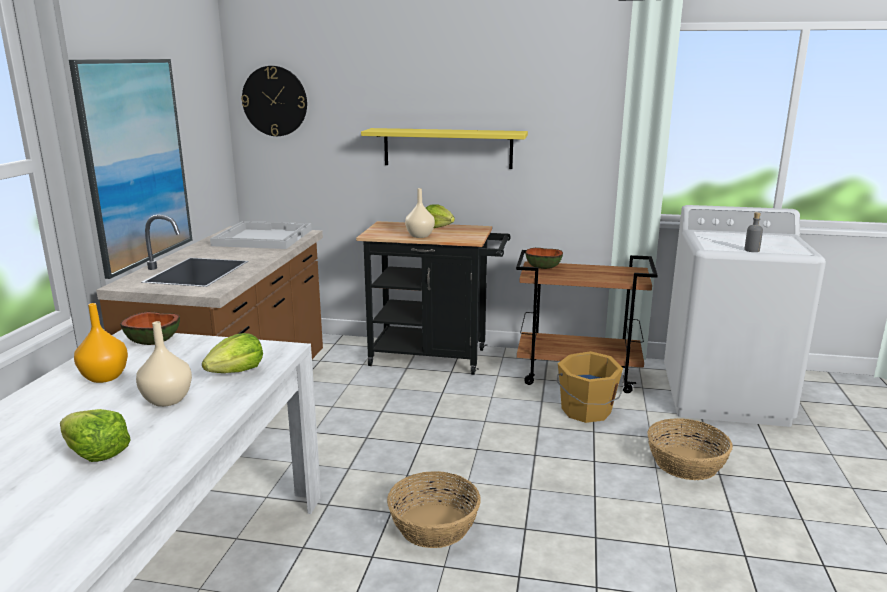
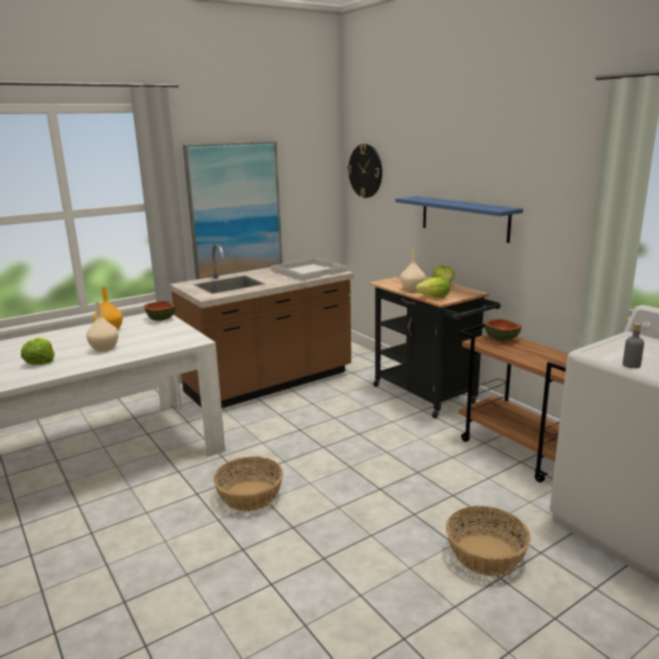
camera: 45 degrees right, 0 degrees up
lettuce [202,333,263,373] -> lettuce moved to [415,277,450,297]
yellow shelf [361,128,528,169] -> blue shelf [395,196,523,243]
orange bucket [557,351,624,423] -> none

